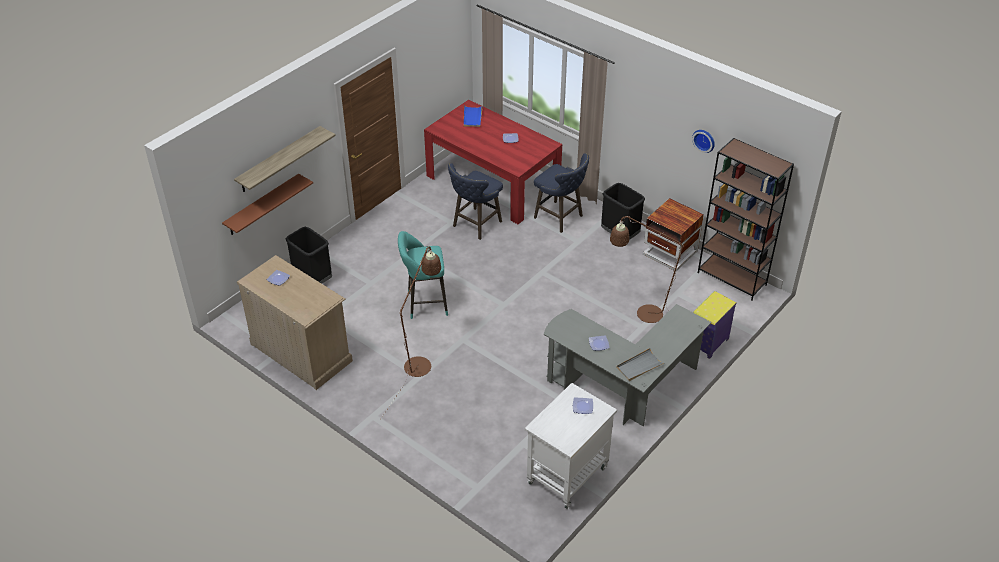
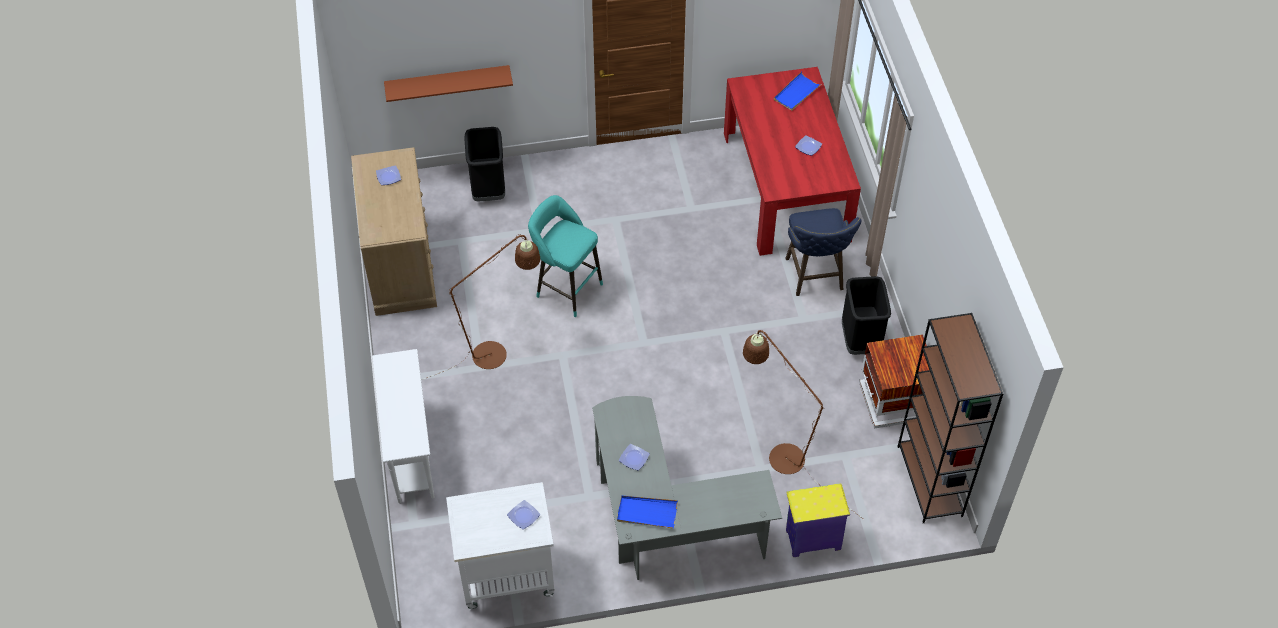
camera: 40 degrees right, 10 degrees up
shelf [234,126,336,192] -> none
blue stool [448,163,503,240] -> none
grey tray [616,348,664,381] -> blue tray [617,496,678,529]
wall clock [692,130,715,153] -> none
none -> white console table [372,349,435,504]

